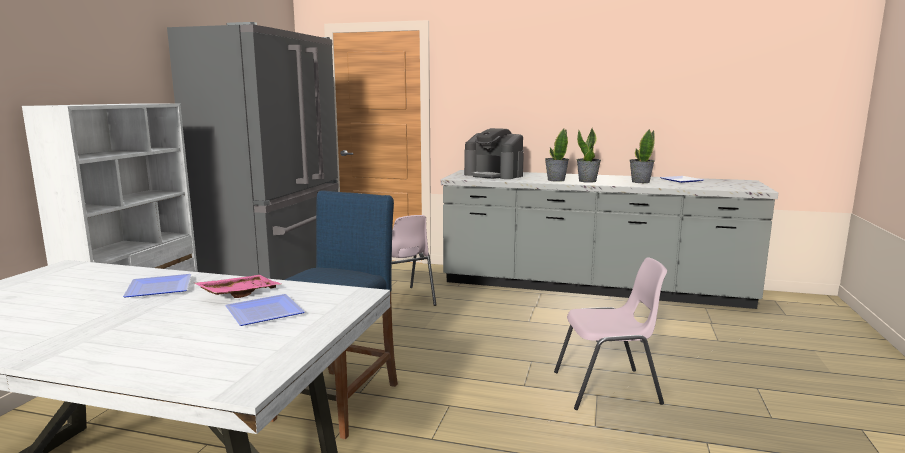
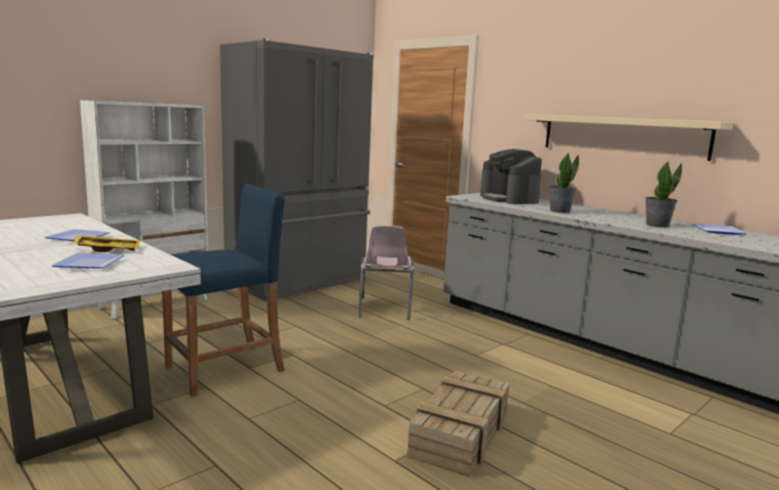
camera: 30 degrees right, 0 degrees up
pink tray [195,275,281,298] -> yellow tray [73,235,140,252]
pink chair [554,257,667,410] -> crate [407,371,509,477]
potted plant [577,128,601,183] -> none
none -> beige shelf [523,114,733,161]

